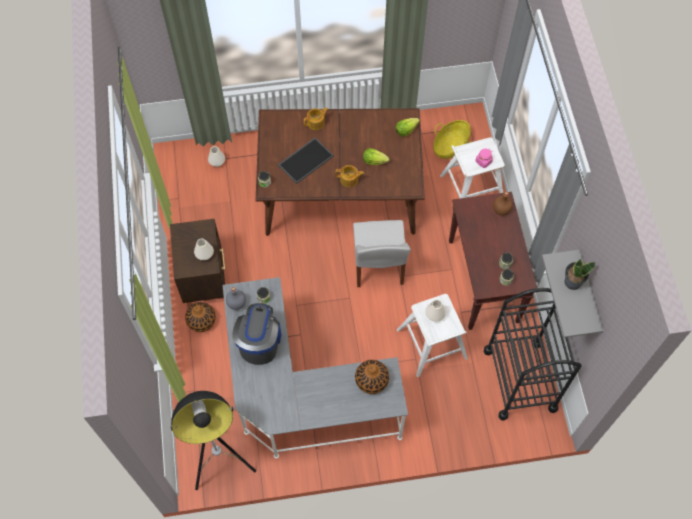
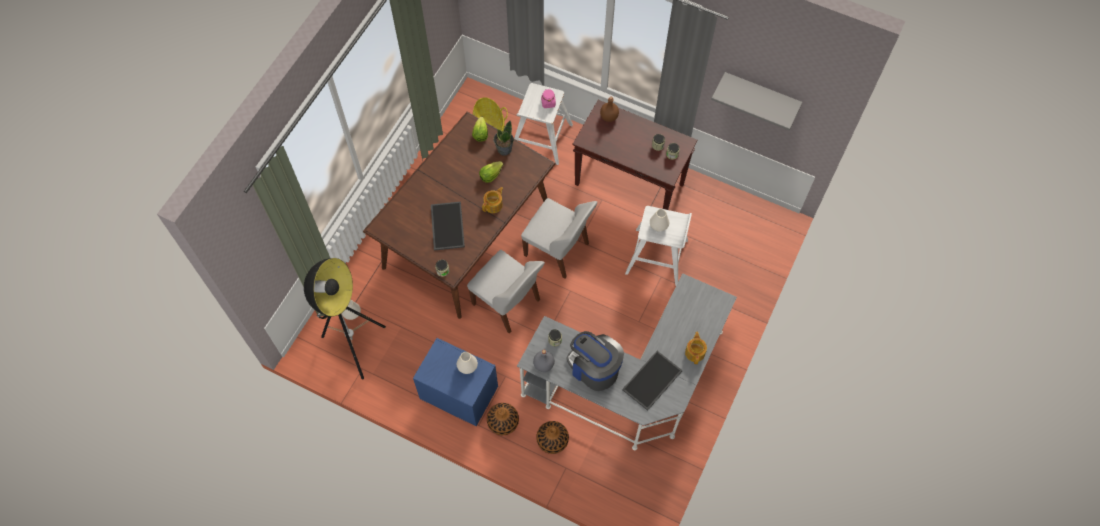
camera: 55 degrees left, 0 degrees up
brown nightstand [170,219,225,303] -> blue nightstand [413,338,498,426]
floor lamp [170,391,256,490] -> floor lamp moved to [304,258,386,379]
teapot [303,108,328,130] -> teapot moved to [685,332,707,364]
vase [355,360,389,394] -> vase moved to [536,421,569,454]
black cart [484,288,582,421] -> none
potted plant [564,259,596,290] -> potted plant moved to [493,121,514,155]
none -> white chair [467,250,545,334]
none -> tray [622,351,683,411]

